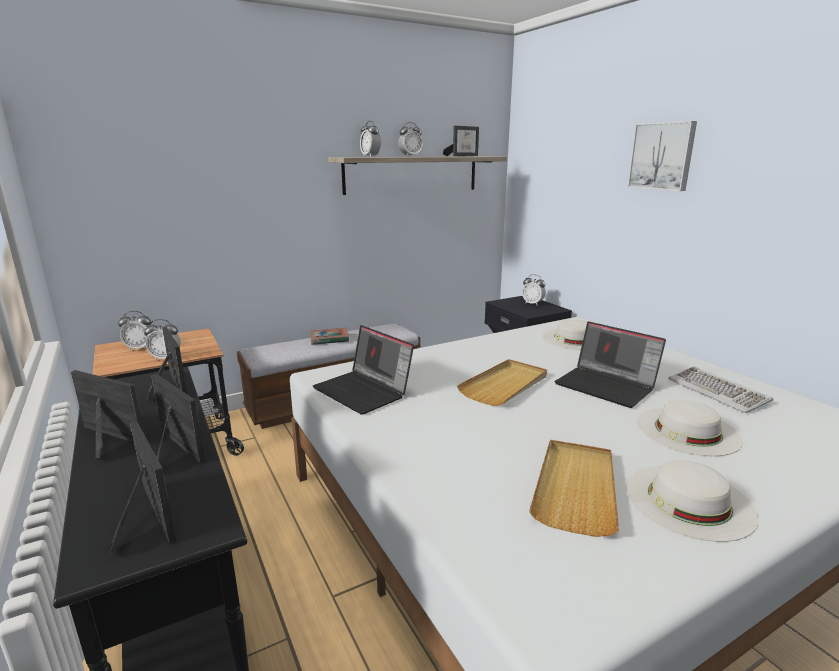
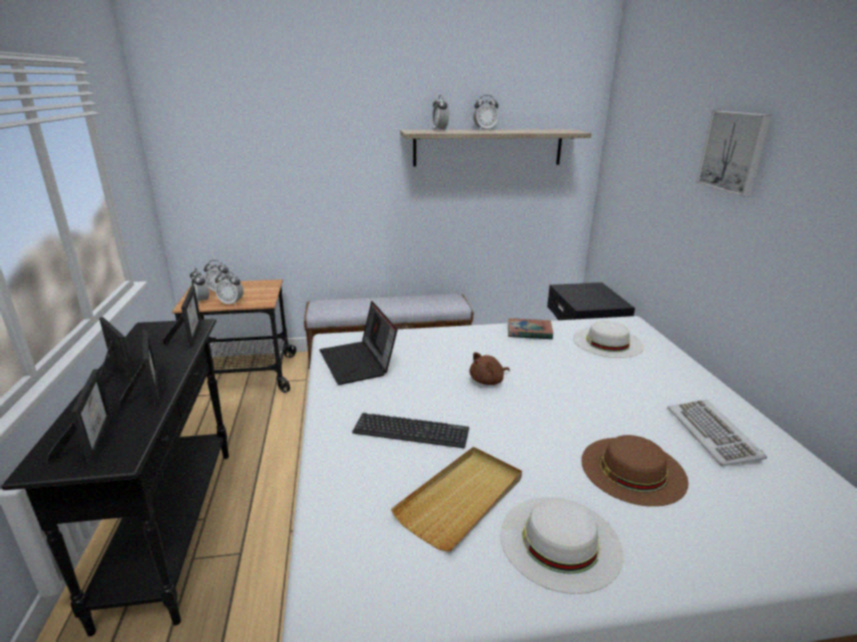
camera: 20 degrees right, 5 degrees up
book [310,328,349,345] -> book moved to [508,318,553,339]
picture frame [443,126,479,156] -> none
beige tray [457,359,547,406] -> brown plush toy [469,352,510,385]
alarm clock [522,274,546,306] -> alarm clock moved to [190,268,209,304]
laptop [555,321,666,408] -> none
white hat [638,400,743,456] -> brown hat [581,435,688,507]
none -> keyboard [352,413,469,448]

